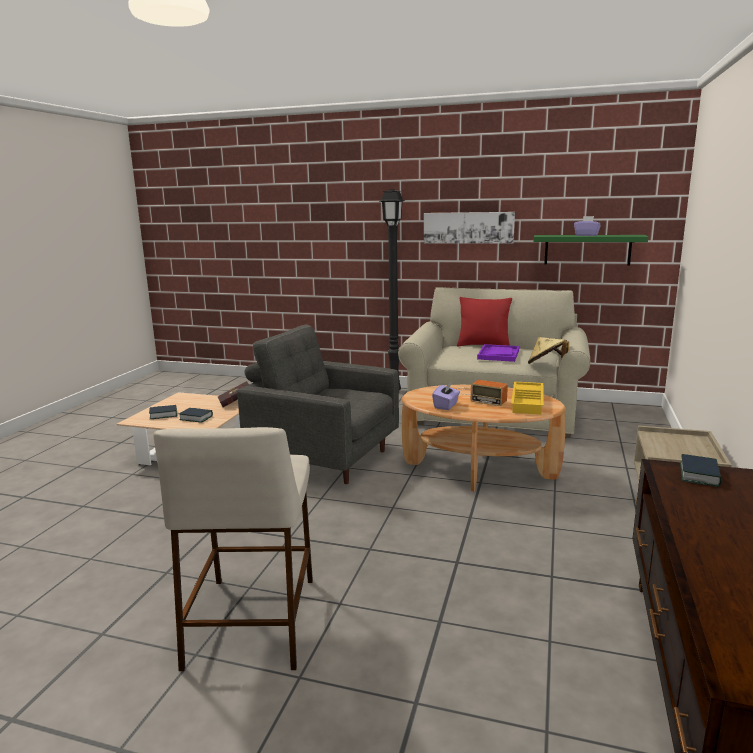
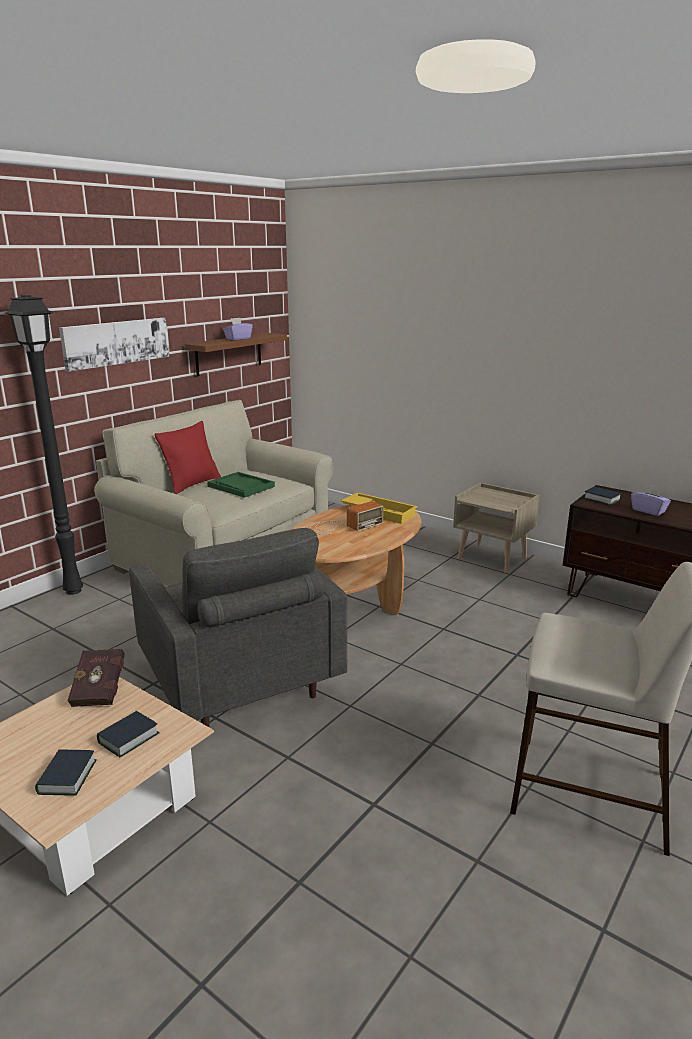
camera: 70 degrees left, 5 degrees up
grey armchair [237,324,399,484] -> grey armchair turned 75 degrees counterclockwise [129,528,347,728]
purple tissue box [432,382,460,410] -> purple tissue box moved to [631,485,671,516]
purple tray [477,344,519,362] -> green tray [207,472,275,498]
beige hat [528,337,569,364] -> none
green shelf [533,235,648,265] -> brown shelf [184,333,287,376]

